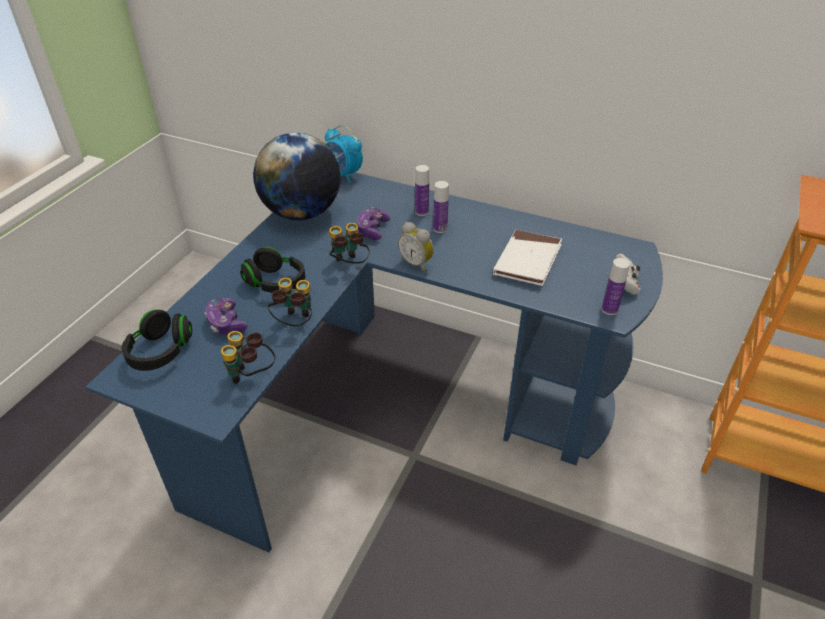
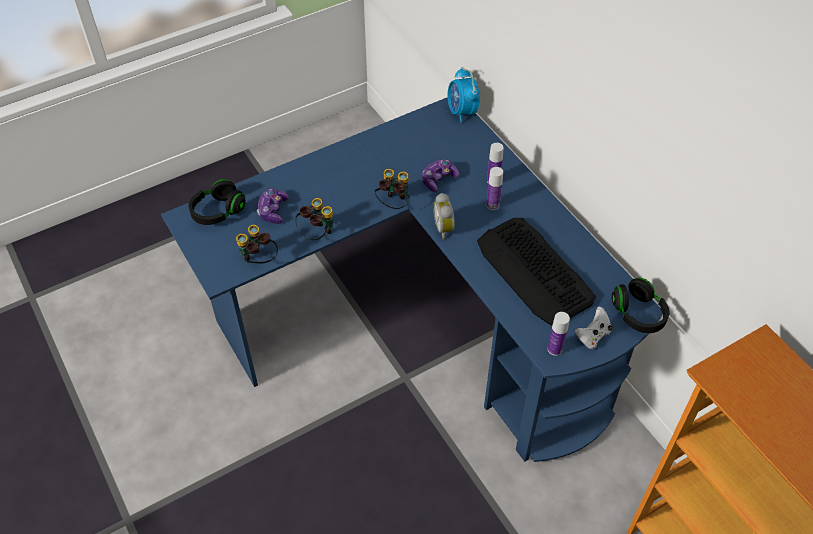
camera: 35 degrees right, 10 degrees up
black headphones [240,247,305,293] -> black headphones moved to [612,278,669,333]
globe [253,133,340,220] -> none
white book [493,230,562,286] -> keyboard [477,218,596,325]

